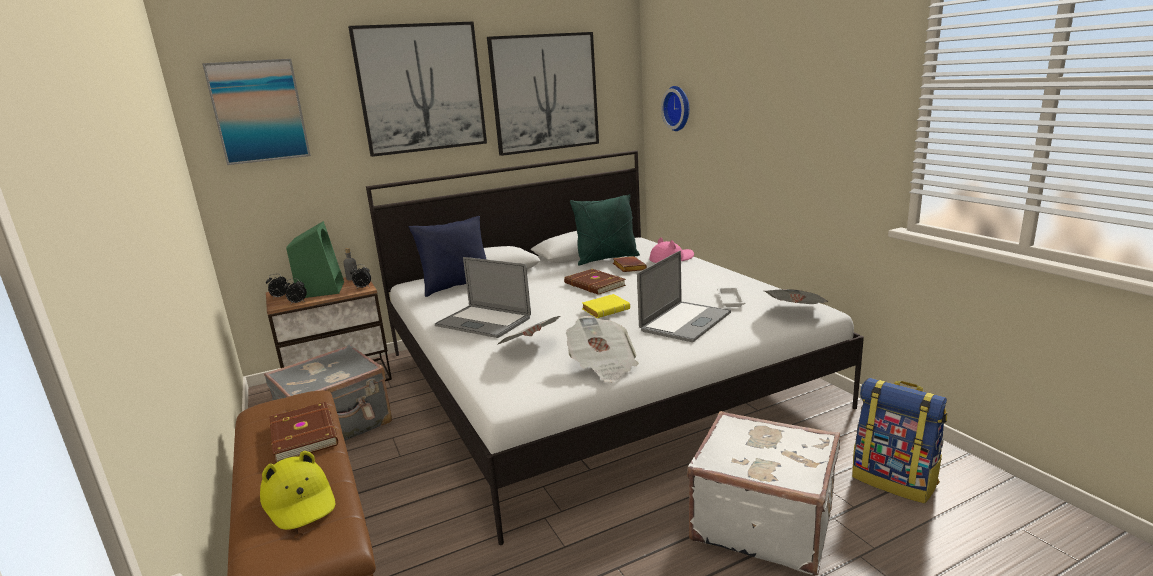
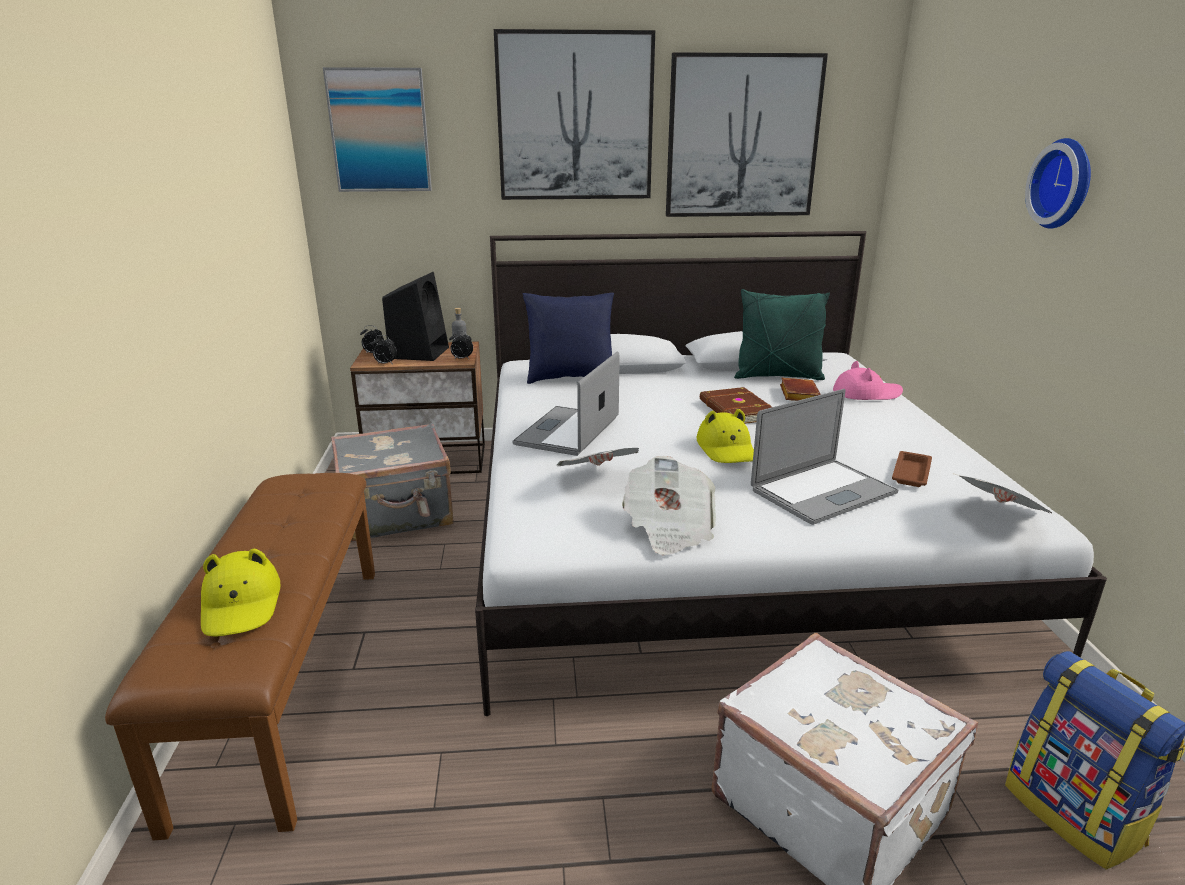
camera: 20 degrees right, 5 degrees up
brown book [269,402,338,463] -> none
green speaker [286,221,344,298] -> black speaker [382,272,449,361]
laptop [435,257,531,338] -> laptop turned 60 degrees clockwise [513,352,620,456]
yellow book [582,294,630,318] -> yellow hat [696,409,754,463]
wall clock [661,86,689,131] -> wall clock moved to [1025,138,1091,229]
white tray [717,287,746,307] -> brown tray [892,451,932,487]

